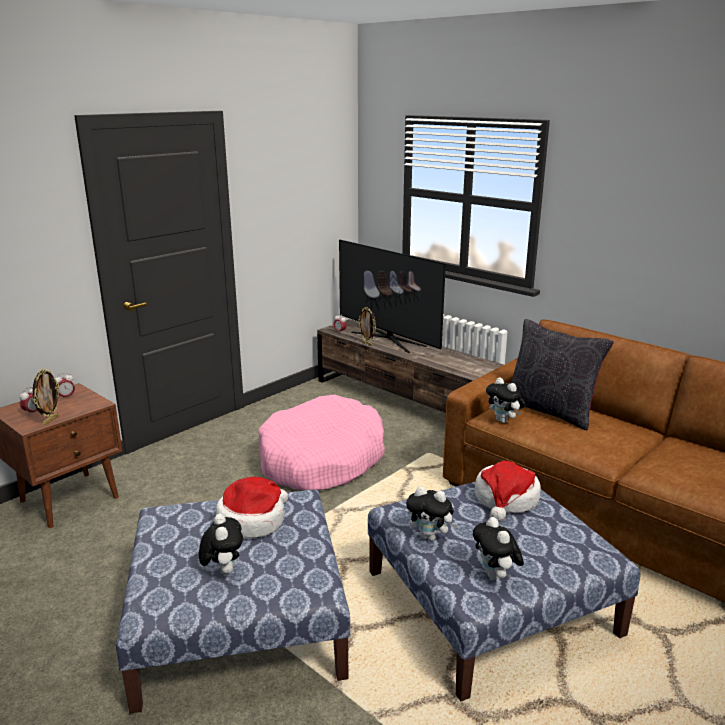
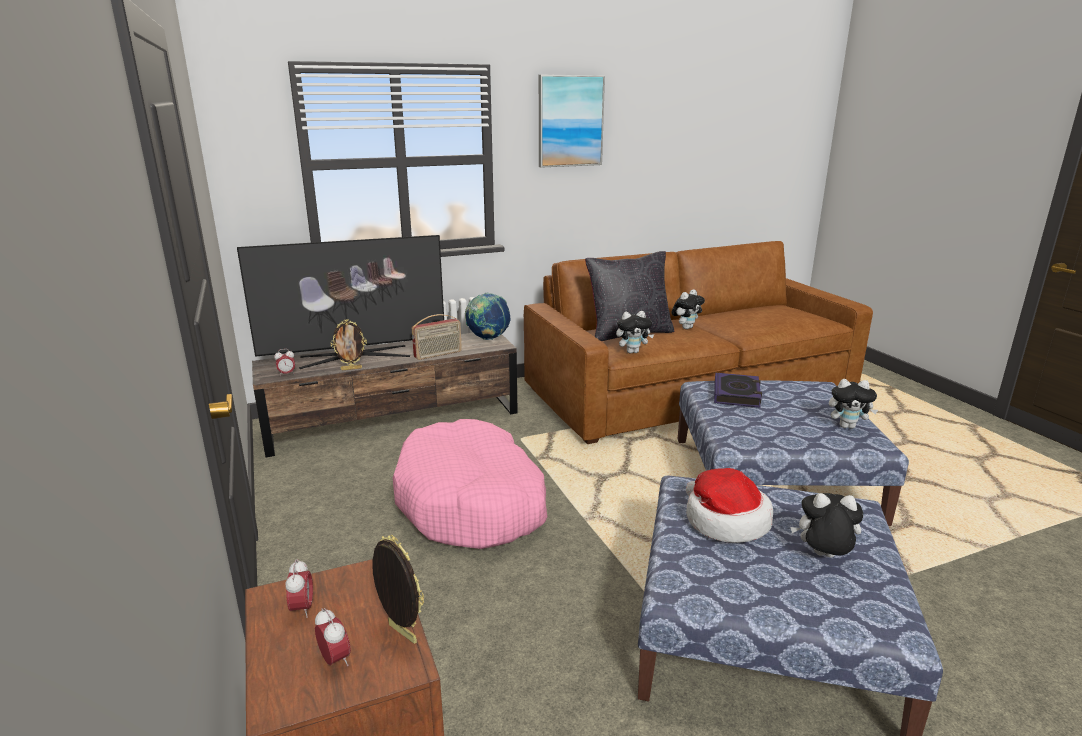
camera: 65 degrees left, 0 degrees up
plush toy [406,486,457,541] -> plush toy moved to [672,289,705,329]
hat [475,461,541,522] -> book [714,373,762,408]
none -> radio [412,314,462,360]
none -> globe [465,293,510,340]
none -> picture [539,75,605,168]

